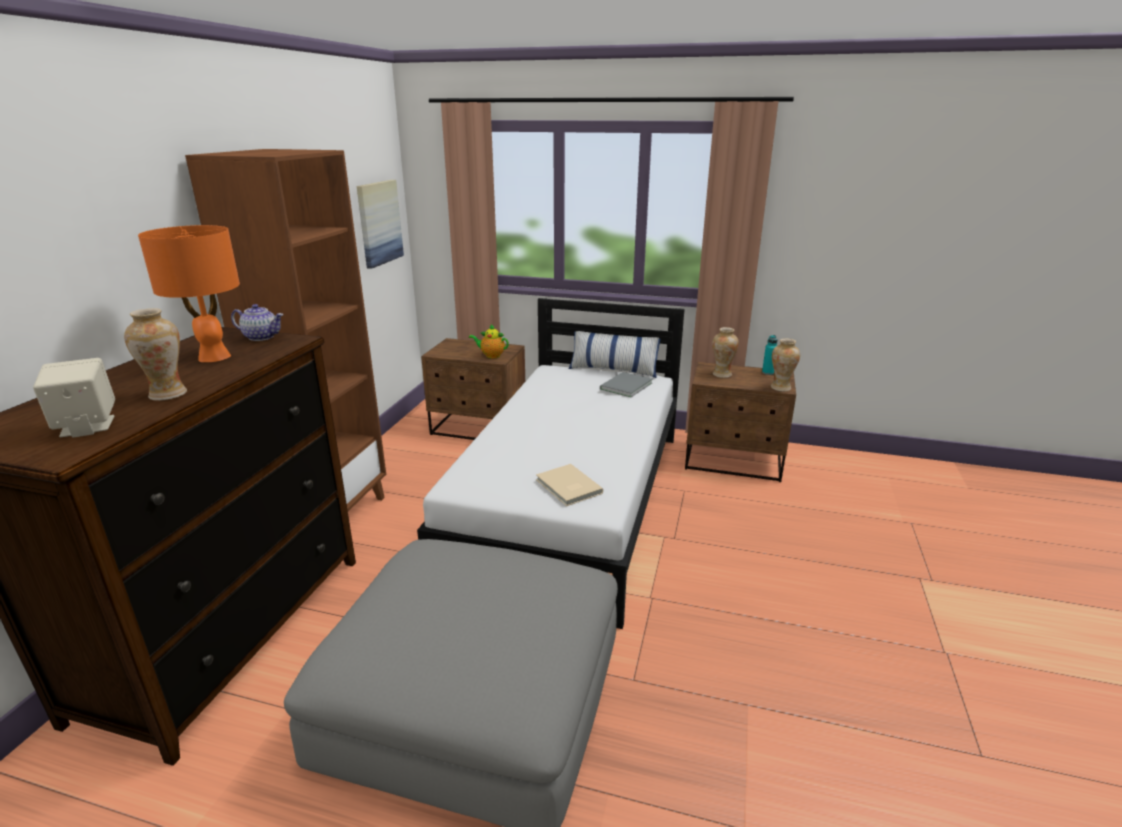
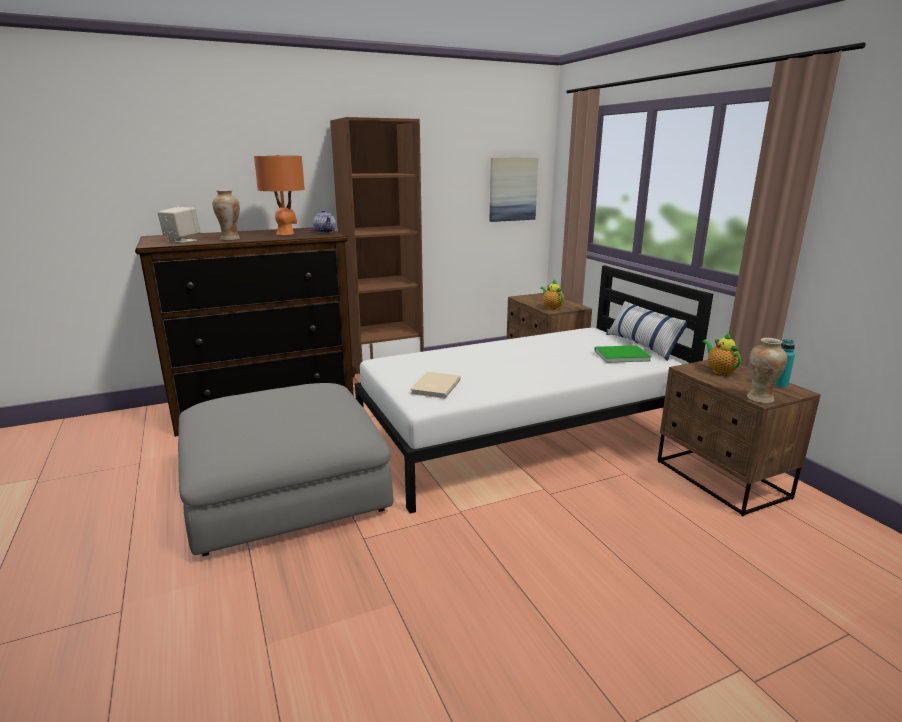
camera: 50 degrees right, 5 degrees down
grey book [600,372,652,397] -> green book [595,345,651,363]
vase [712,327,739,378] -> teapot [702,333,741,375]

